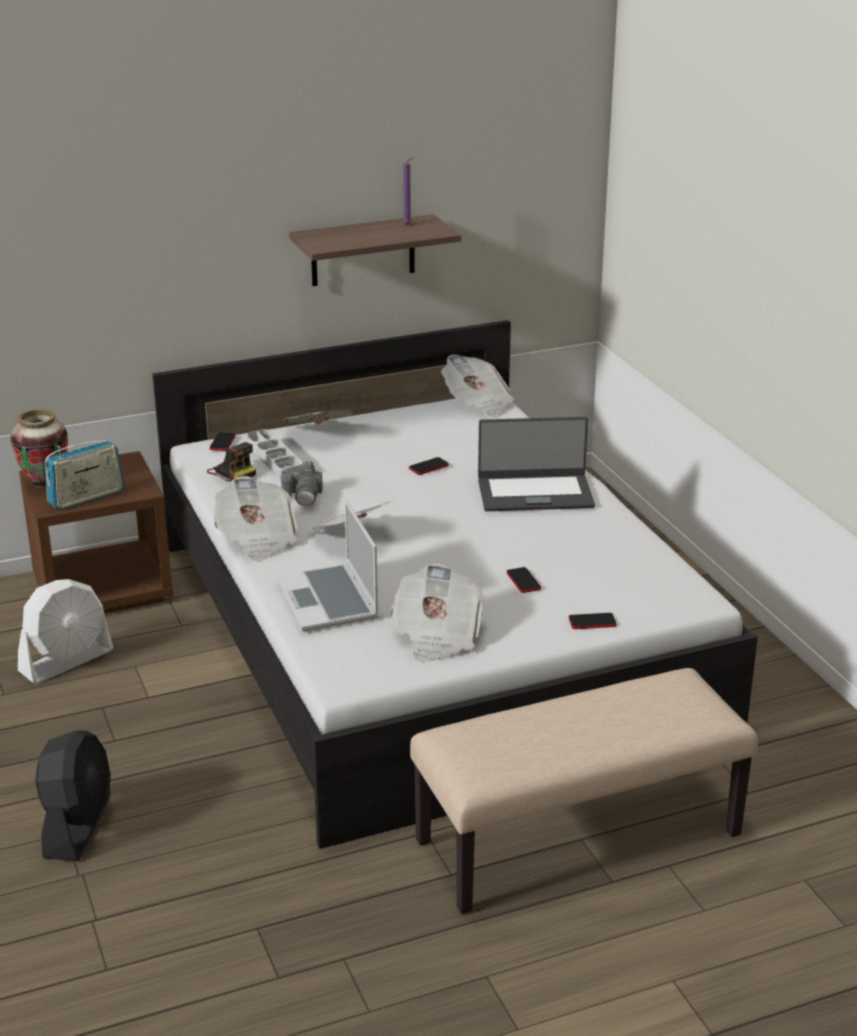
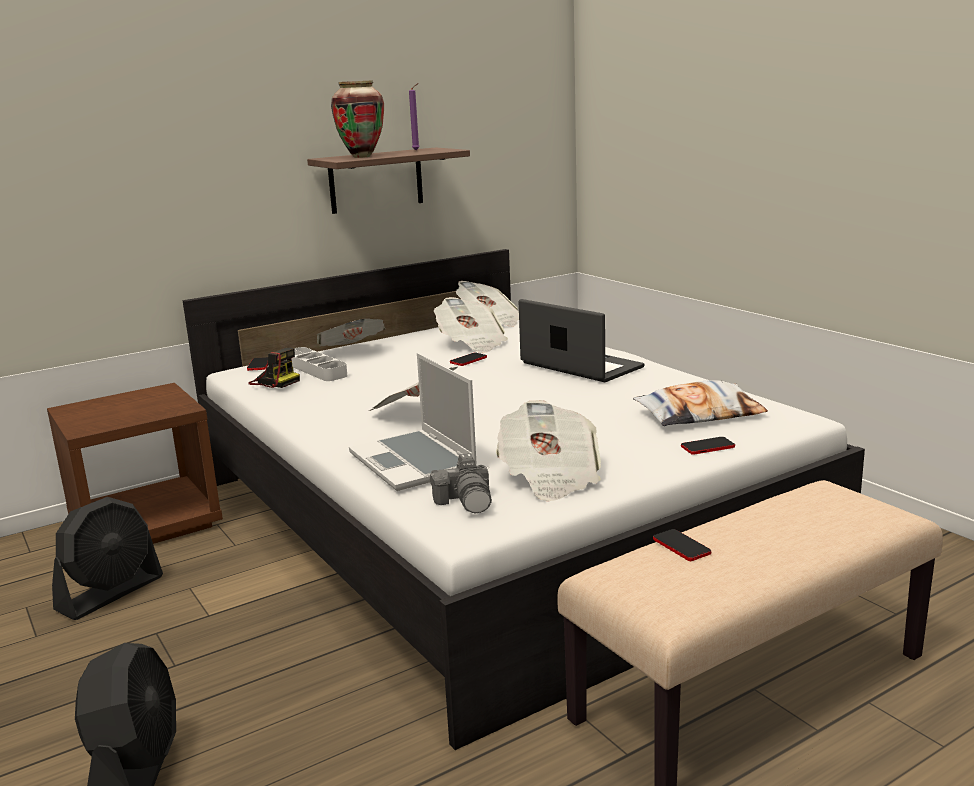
camera: 10 degrees left, 10 degrees down
vase [11,409,68,489] -> vase moved to [331,80,384,158]
white fan [18,579,114,684] -> black fan [52,497,163,620]
radio [45,440,125,510] -> none
newspaper [214,476,297,561] -> newspaper moved to [434,297,508,353]
camera [280,462,323,506] -> camera moved to [430,453,492,513]
laptop [478,417,595,511] -> laptop turned 120 degrees counterclockwise [518,299,645,382]
phone [507,567,541,593] -> phone moved to [653,529,711,561]
none -> pillow [633,380,768,426]

